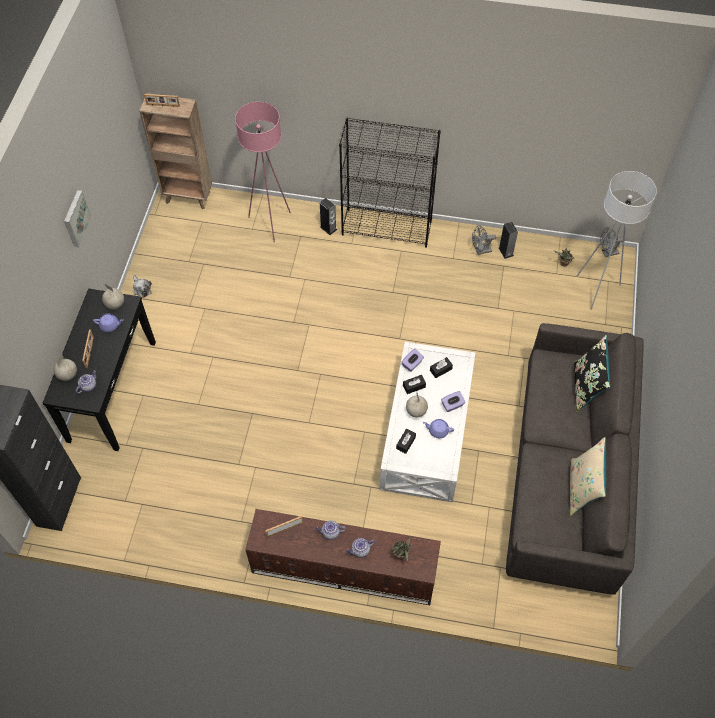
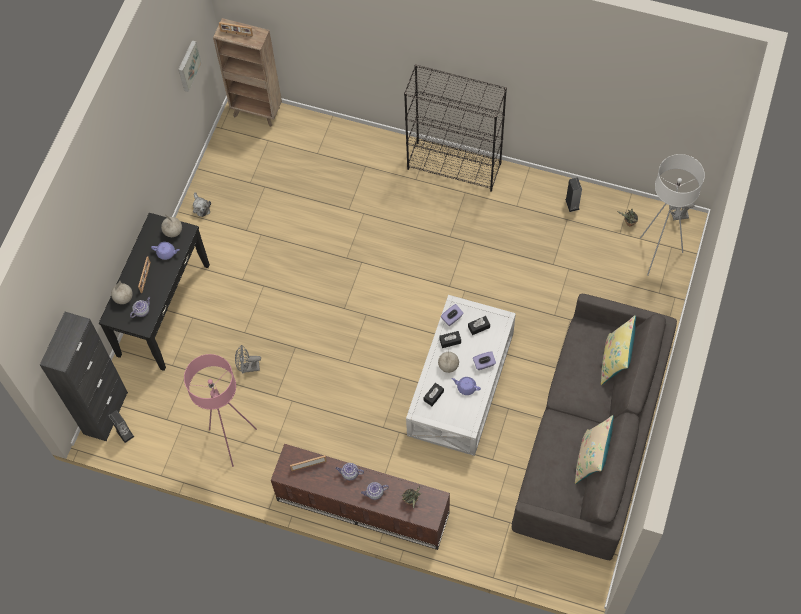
camera: 10 degrees right, 5 degrees up
picture [64,190,92,247] -> picture moved to [178,40,202,92]
pink floor lamp [235,102,291,242] -> pink floor lamp moved to [184,354,257,467]
speaker [320,198,337,235] -> speaker moved to [109,410,134,443]
grey fan [472,225,496,255] -> grey fan moved to [235,345,261,374]
black pillow [574,335,610,413] -> yellow pillow [601,315,636,385]

